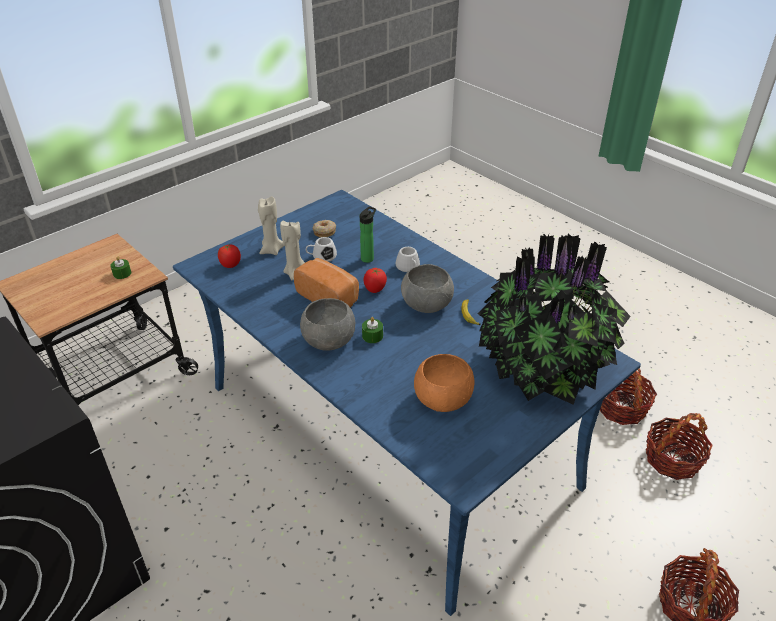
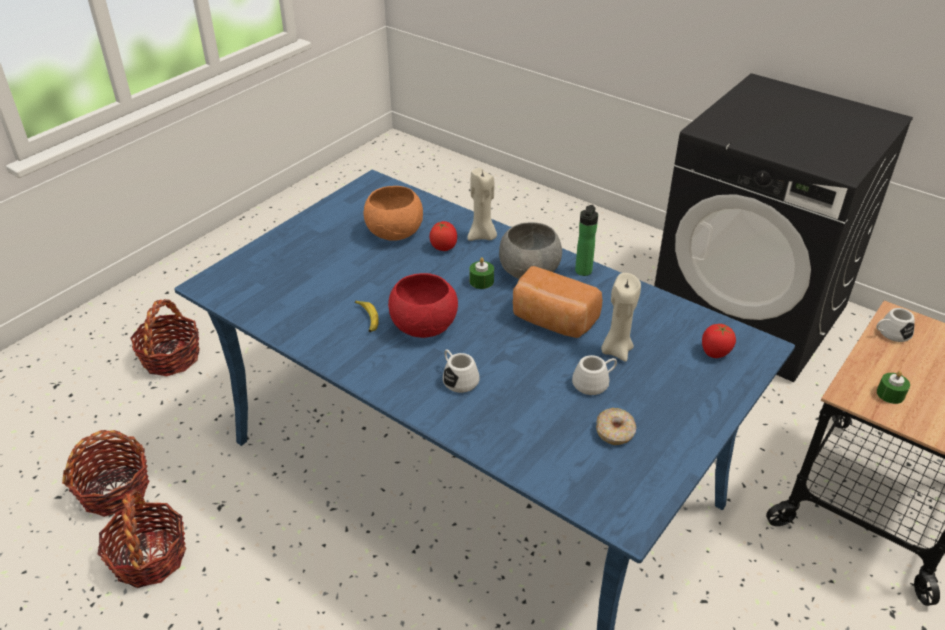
camera: 170 degrees right, 0 degrees up
beige candle [258,196,284,255] -> beige candle moved to [467,168,497,241]
bottle [360,206,376,263] -> bottle moved to [575,205,598,276]
tomato [363,268,387,293] -> tomato moved to [429,221,457,251]
grey bowl [401,264,454,313] -> red bowl [388,273,458,338]
potted plant [477,234,631,405] -> none
none -> white mug [876,308,915,342]

